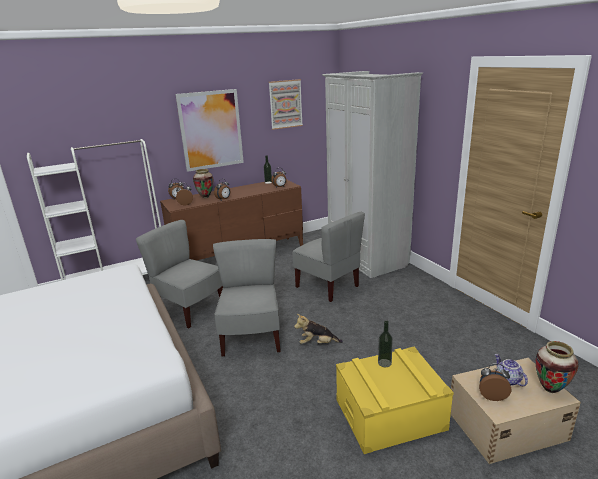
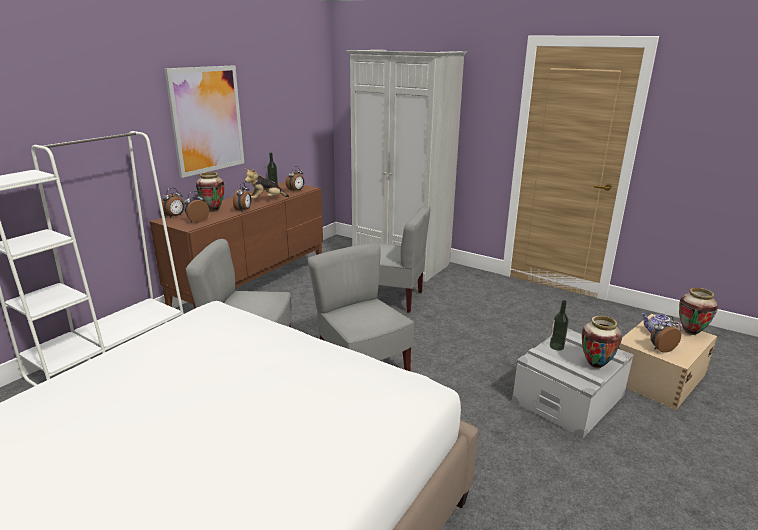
camera: 30 degrees left, 0 degrees up
picture [269,79,303,130] -> none
plush toy [294,314,343,344] -> plush toy moved to [245,169,289,199]
yellow storage box [336,347,454,454] -> grey storage box [512,329,633,439]
none -> vase [582,316,622,368]

